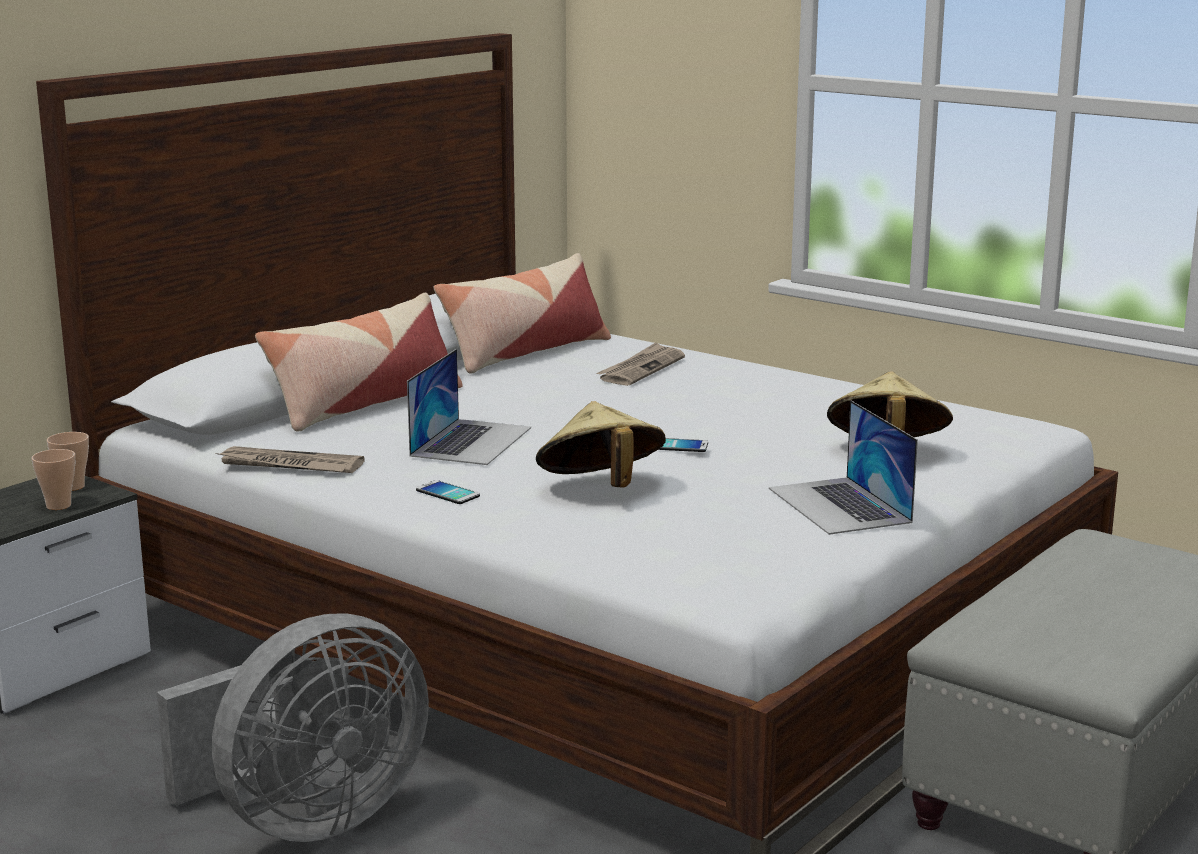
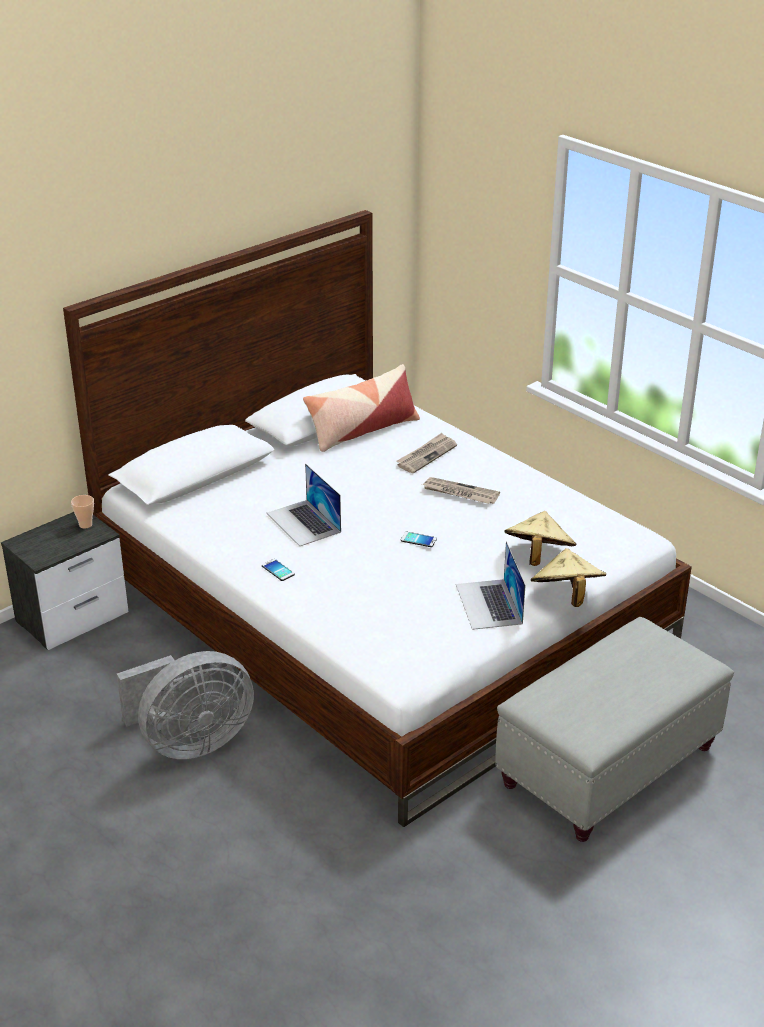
camera: 10 degrees right, 15 degrees up
cup [31,449,75,510] -> none
newspaper [215,446,365,473] -> newspaper moved to [422,477,500,504]
pillow [255,293,463,432] -> none
laptop [407,349,531,465] -> laptop turned 120 degrees clockwise [267,464,341,546]
beige hat [536,401,666,488] -> beige hat moved to [531,548,606,607]

